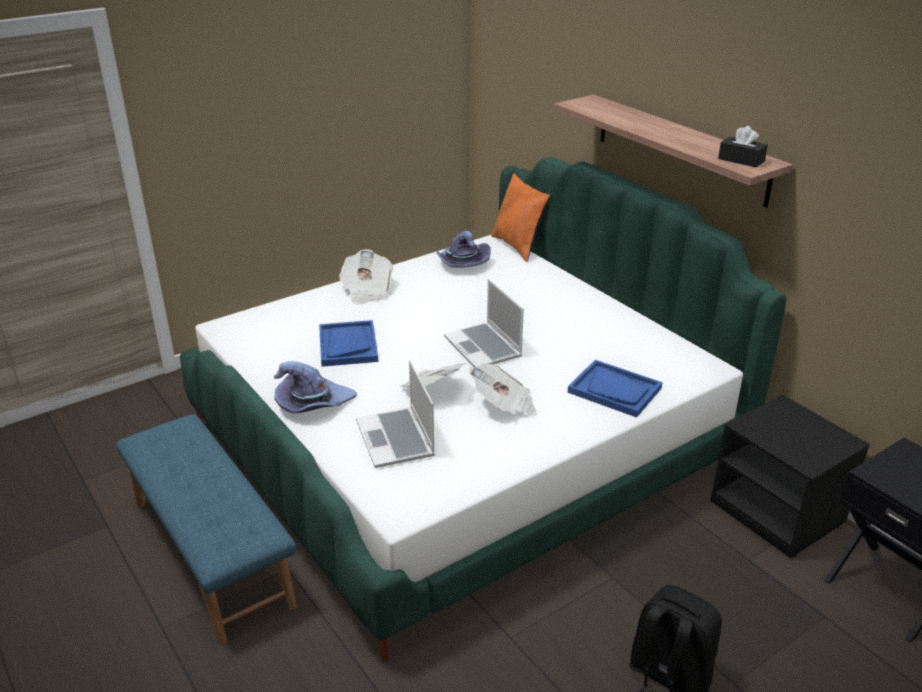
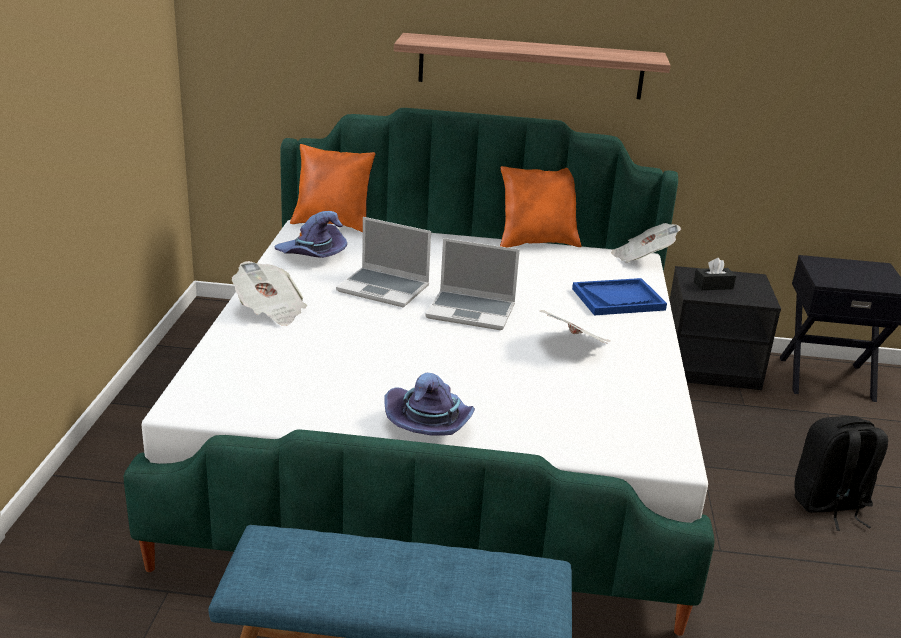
camera: 50 degrees left, 5 degrees down
blue tray [319,320,378,367] -> none
laptop [356,360,435,468] -> laptop moved to [336,217,431,307]
newspaper [399,363,467,387] -> newspaper moved to [611,223,681,263]
black tissue box [718,126,768,167] -> black tissue box moved to [694,258,736,290]
none -> orange pillow [500,166,582,248]

